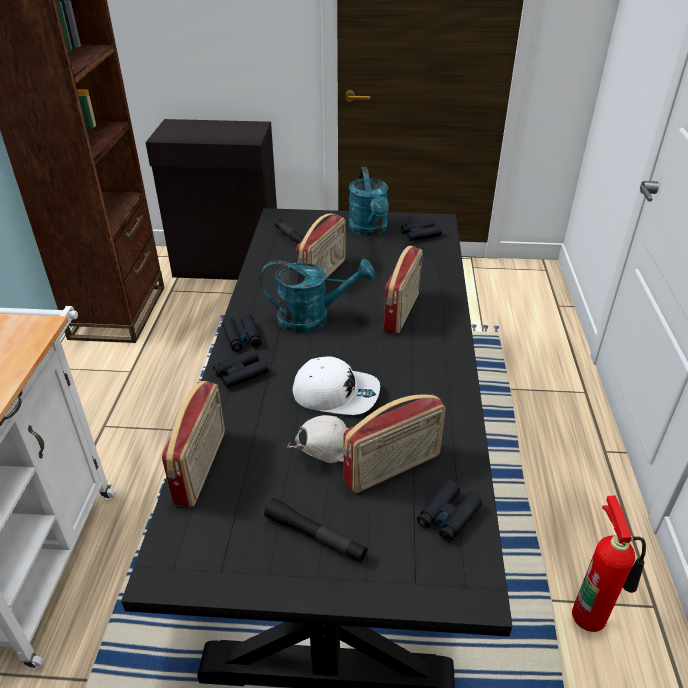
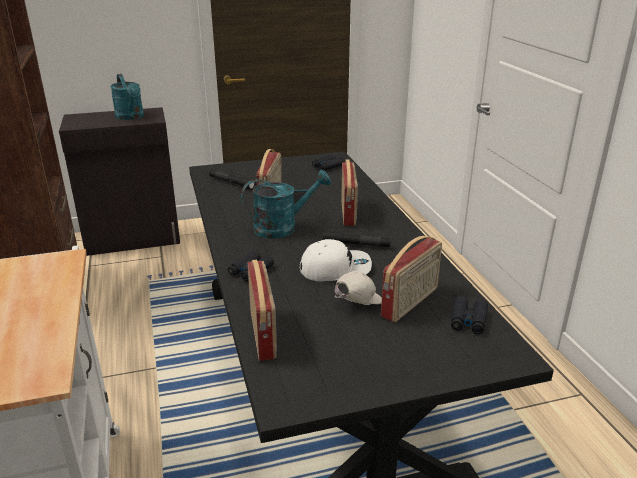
camera: 20 degrees left, 10 degrees down
black binoculars [222,314,262,352] -> none
black flashlight [264,498,367,563] -> black flashlight moved to [323,231,391,247]
turquoise watering can [349,167,389,236] -> turquoise watering can moved to [110,74,144,120]
fire extinguisher [572,496,646,632] -> none

